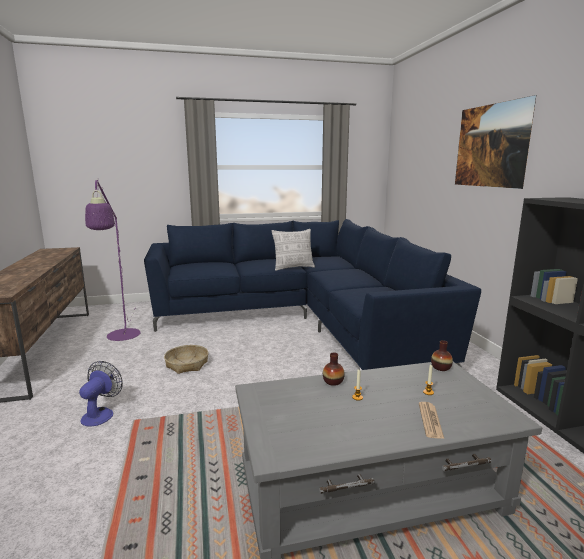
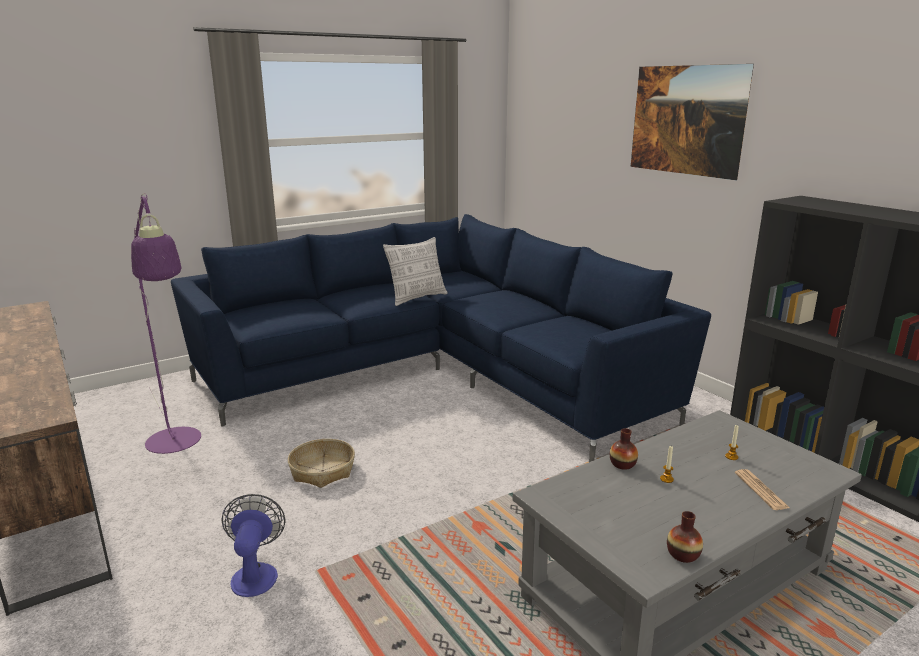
camera: 20 degrees left, 5 degrees up
vase [431,340,453,371] -> vase moved to [667,511,703,563]

